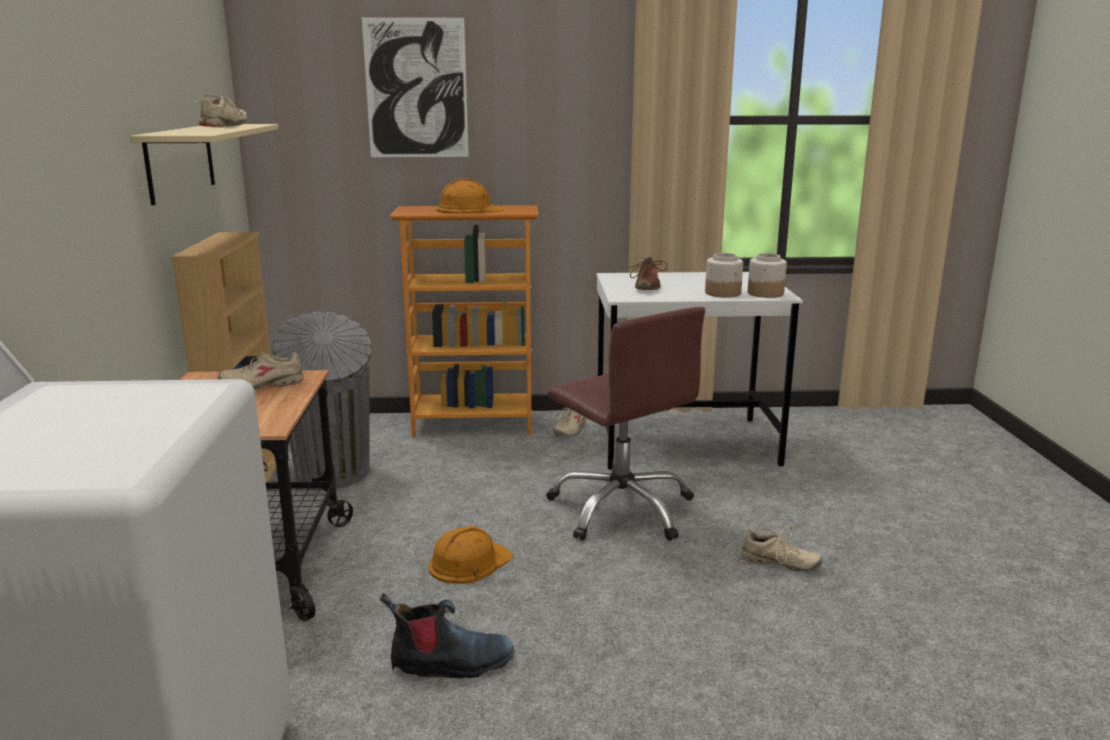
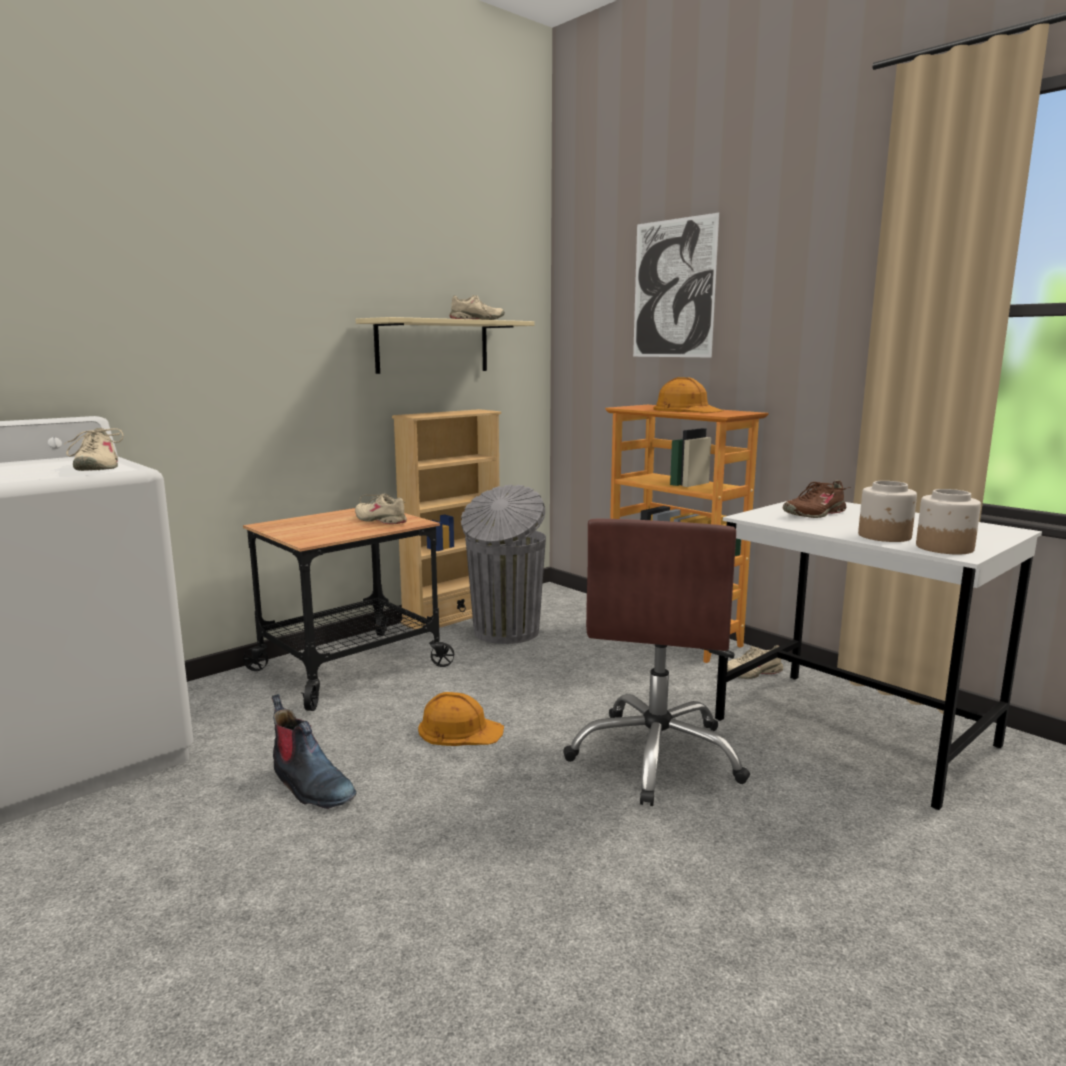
camera: 50 degrees right, 5 degrees down
beige shoe [741,525,822,571] -> beige shoe moved to [65,428,124,471]

